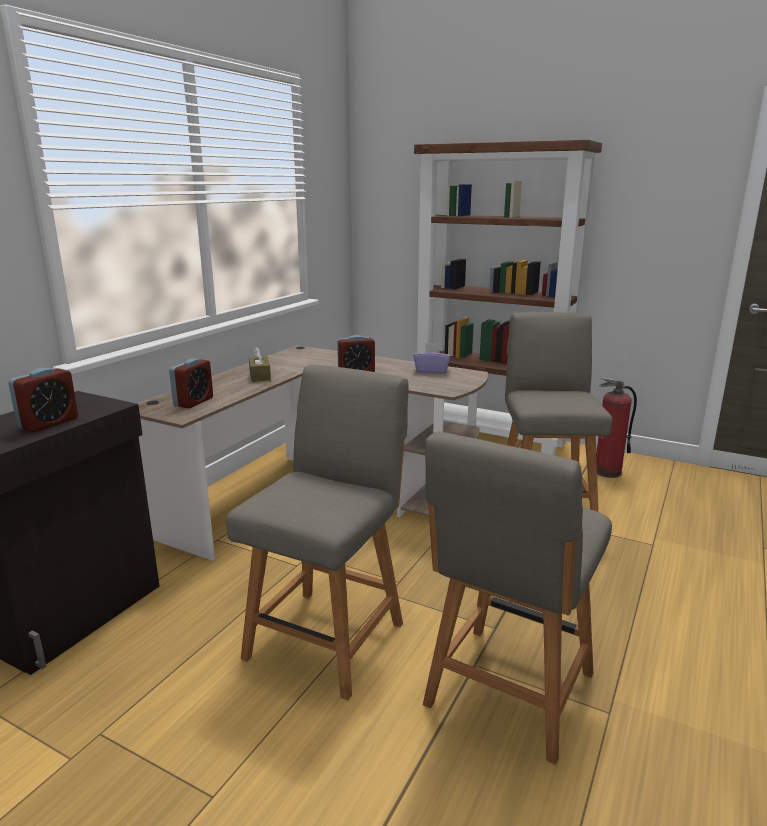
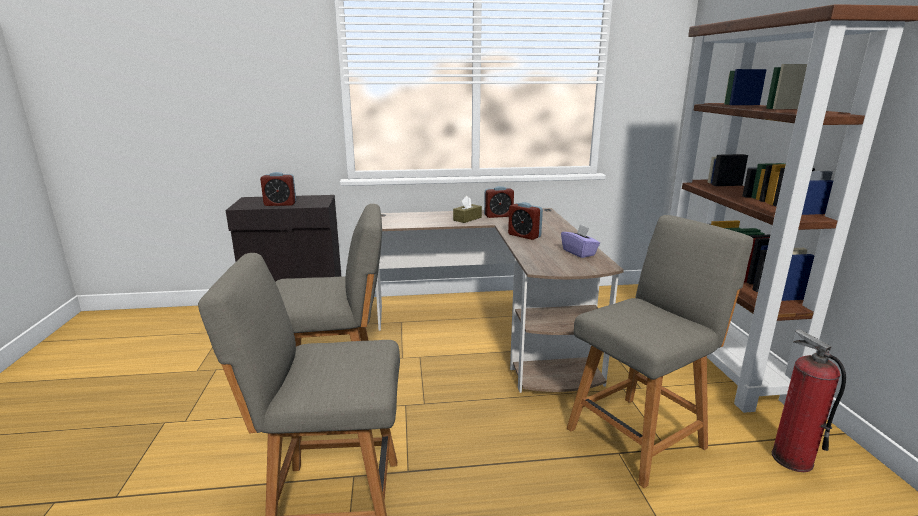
camera: 55 degrees right, 0 degrees up
alarm clock [169,359,213,408] -> alarm clock moved to [484,186,514,218]

